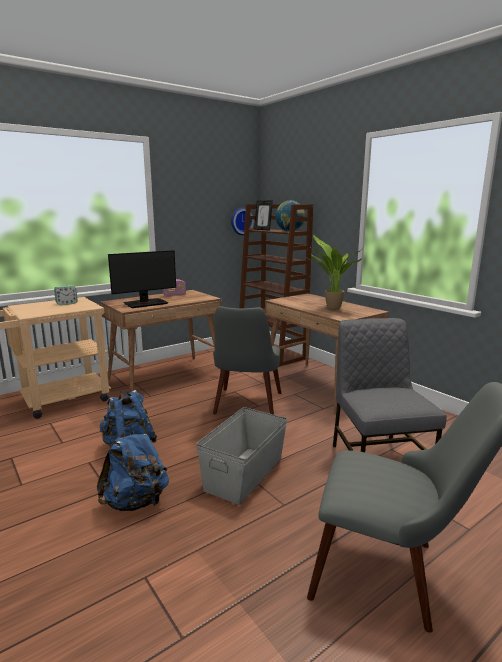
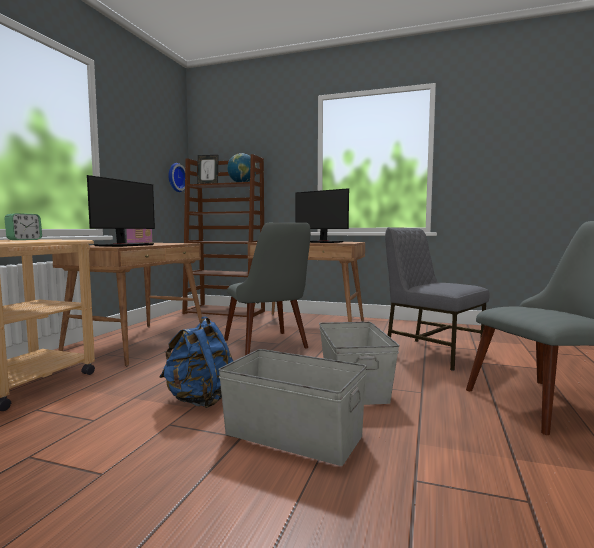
camera: 35 degrees left, 10 degrees down
blue backpack [97,425,169,511] -> grey storage box [218,349,367,466]
potted plant [308,234,363,310] -> monitor [295,188,349,243]

